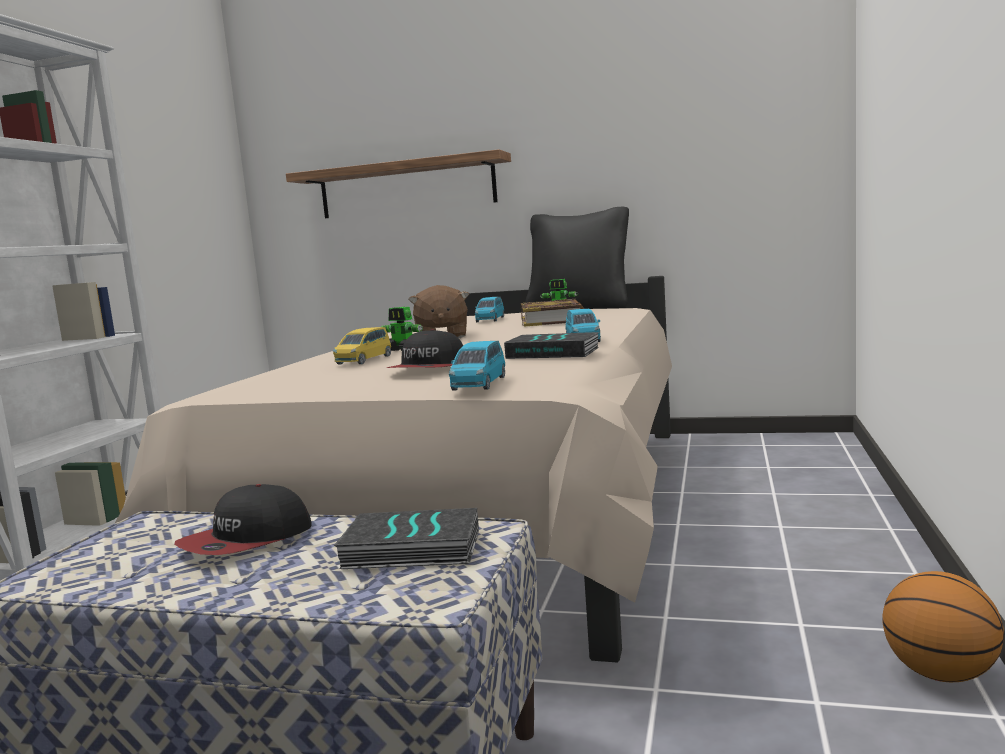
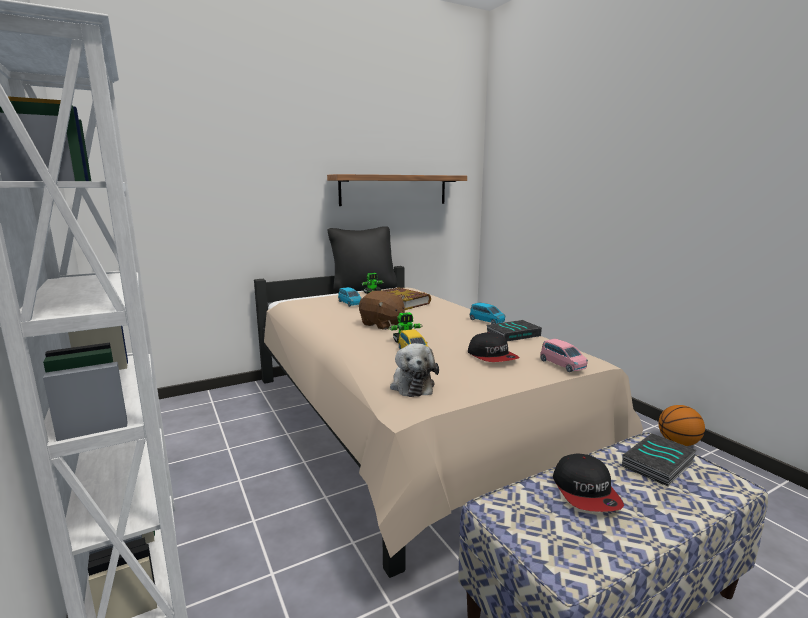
camera: 45 degrees left, 5 degrees up
shelf [286,149,511,218] -> shelf moved to [327,174,467,206]
blue toy car [449,341,505,391] -> pink toy car [540,339,588,372]
none -> plush toy [390,343,439,397]

